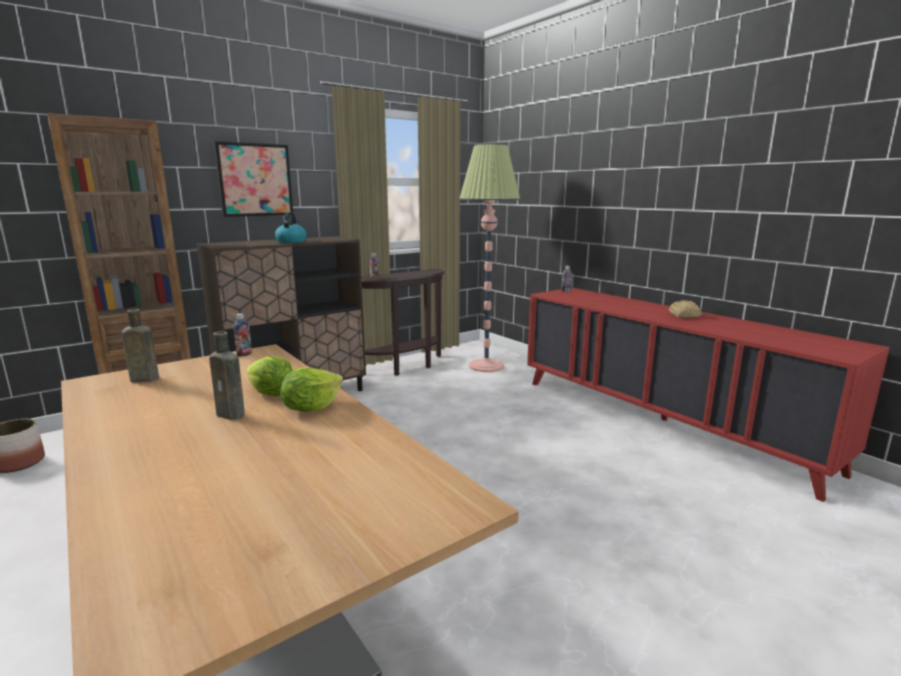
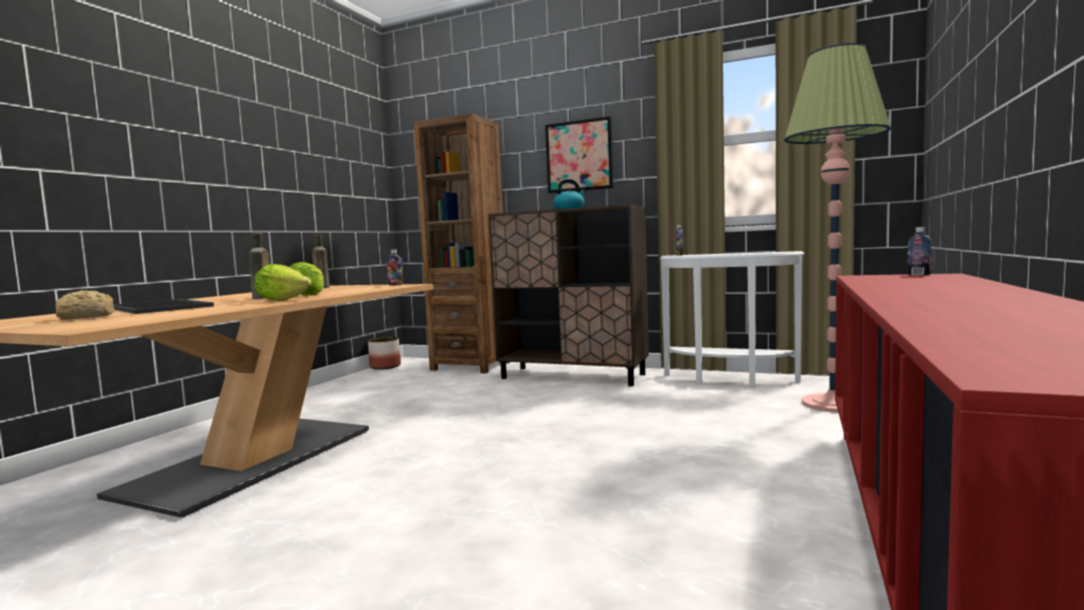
camera: 60 degrees right, 10 degrees down
brown console table [361,268,445,376] -> white console table [660,251,805,388]
bread [669,300,702,318] -> bread moved to [56,290,114,320]
none -> tray [113,299,214,314]

